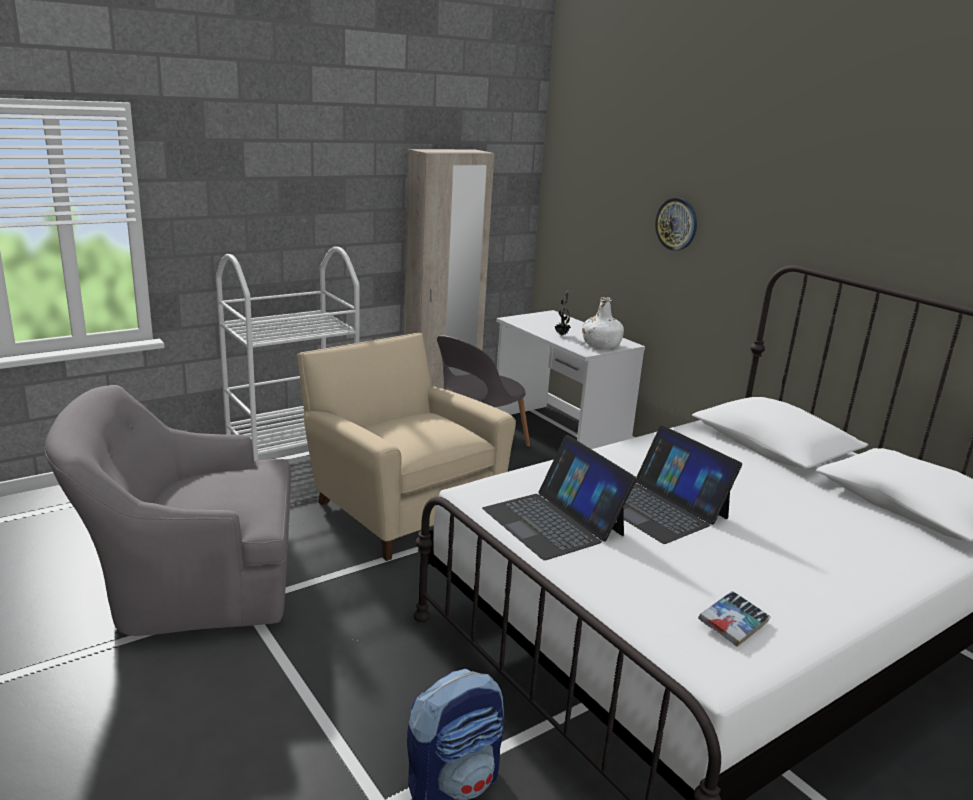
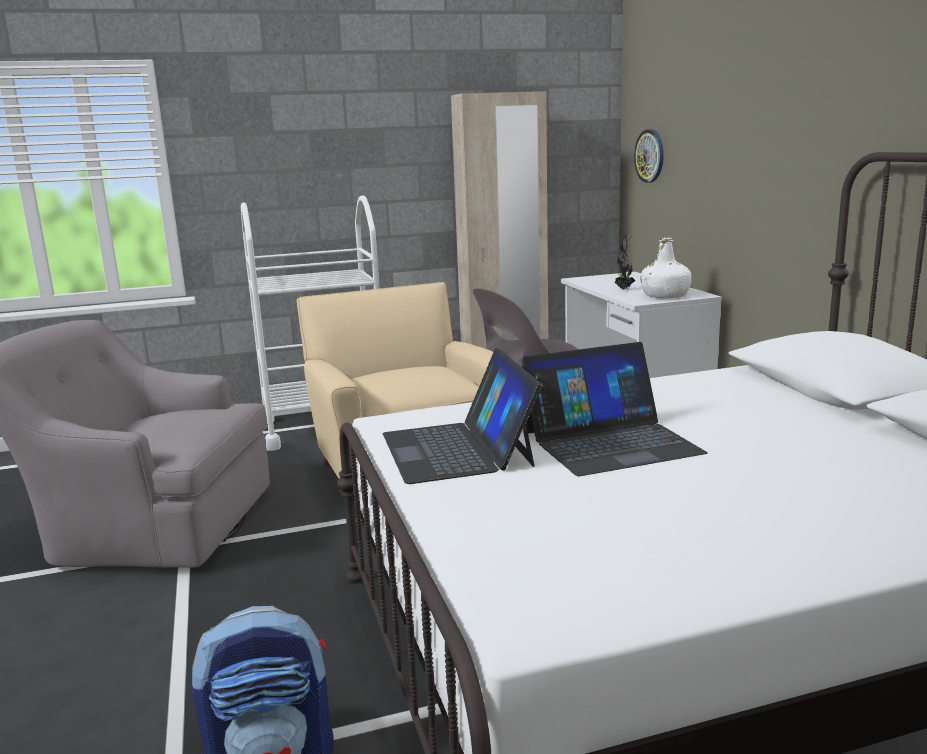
camera: 20 degrees right, 5 degrees down
laptop [624,425,742,544] -> laptop turned 90 degrees counterclockwise [521,342,707,476]
wall clock [655,198,697,251] -> wall clock moved to [634,129,664,183]
book [698,591,771,647] -> none

